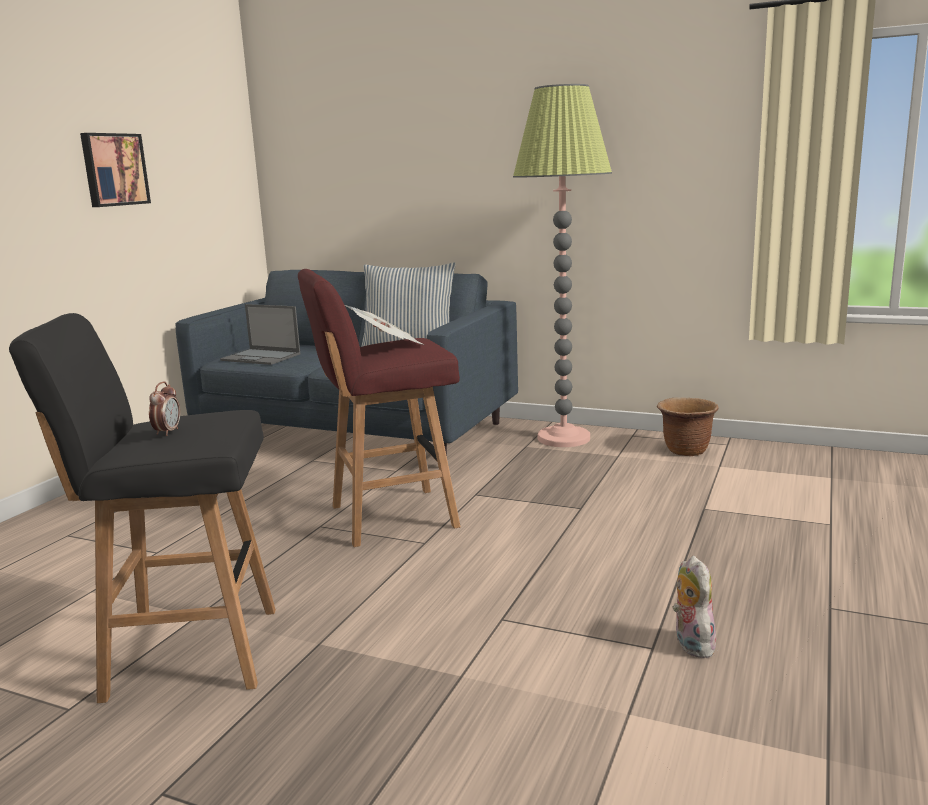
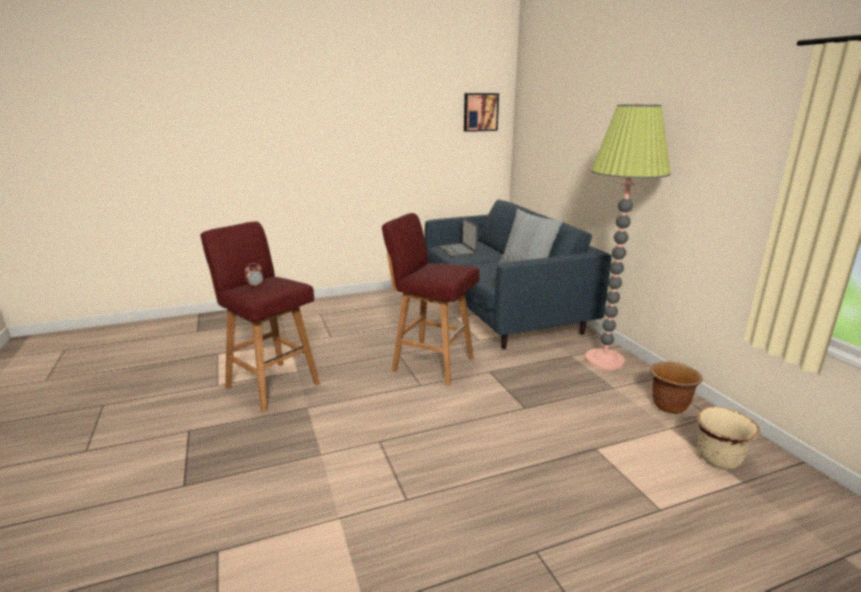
camera: 45 degrees right, 5 degrees up
black stool [9,313,276,703] -> red stool [200,222,320,412]
picture [80,133,151,207] -> picture moved to [464,93,499,132]
newspaper [345,305,425,345] -> none
plush toy [672,556,718,658] -> none
none -> beige planter [696,407,760,470]

